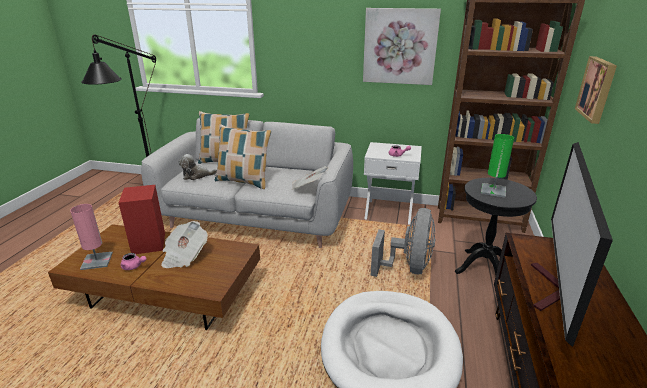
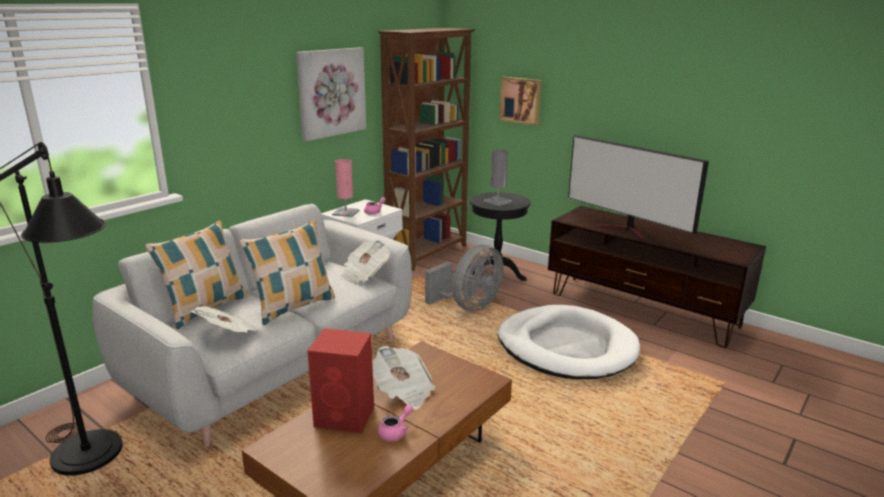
camera: 65 degrees left, 5 degrees down
pink table lamp [70,204,113,270] -> pink table lamp moved to [332,159,359,217]
plush toy [179,154,217,180] -> newspaper [191,306,261,333]
grey fan [370,208,436,277] -> grey fan turned 90 degrees clockwise [425,245,503,312]
green table lamp [481,134,514,198] -> grey table lamp [483,150,512,206]

